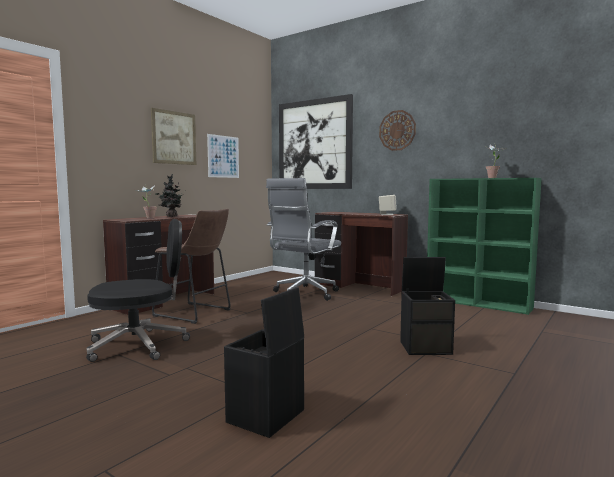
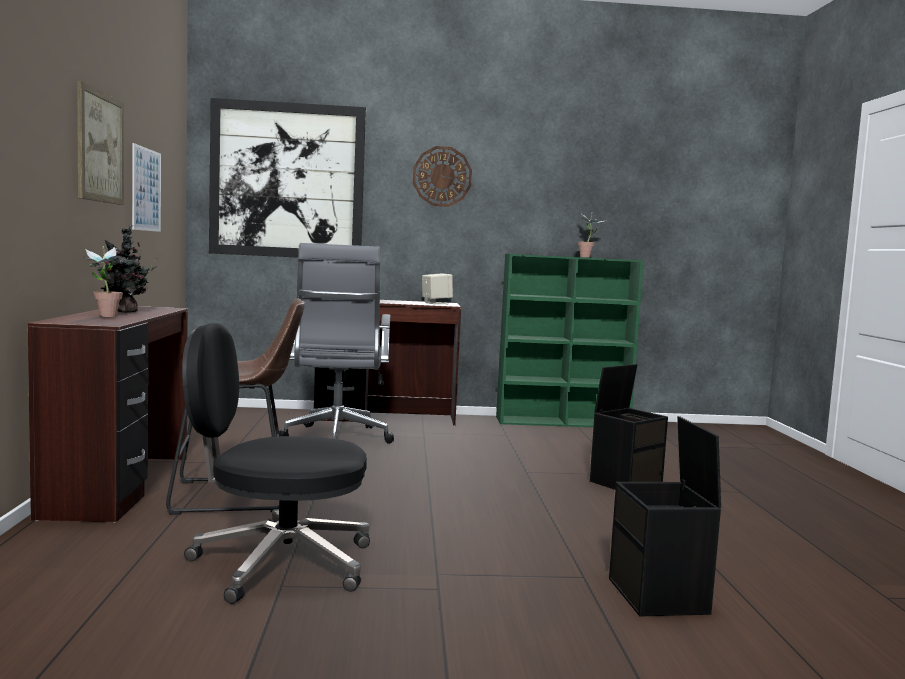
camera: 40 degrees left, 0 degrees up
black office chair [86,219,190,362] -> black office chair turned 120 degrees counterclockwise [182,323,370,604]

